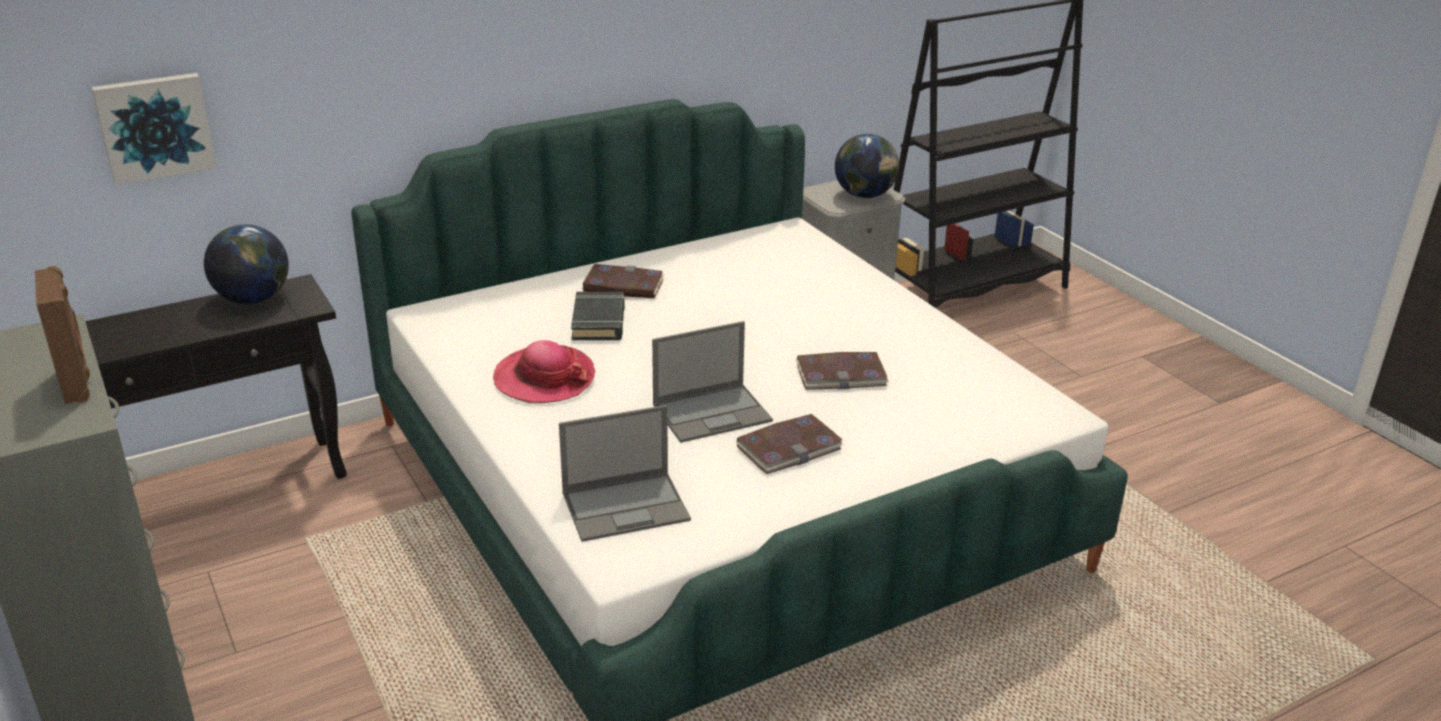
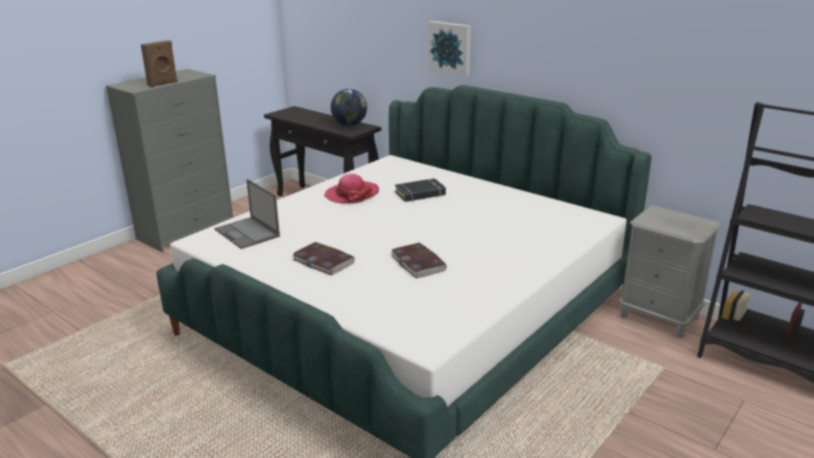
camera: 70 degrees right, 5 degrees down
picture [92,73,217,185] -> picture moved to [428,21,471,76]
book [582,264,665,298] -> none
laptop [652,321,773,443] -> none
globe [835,134,899,198] -> none

